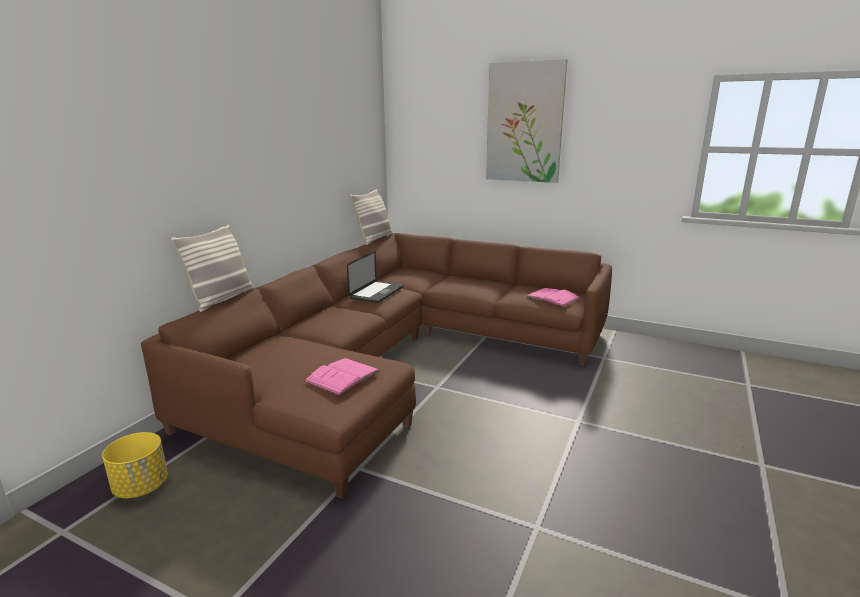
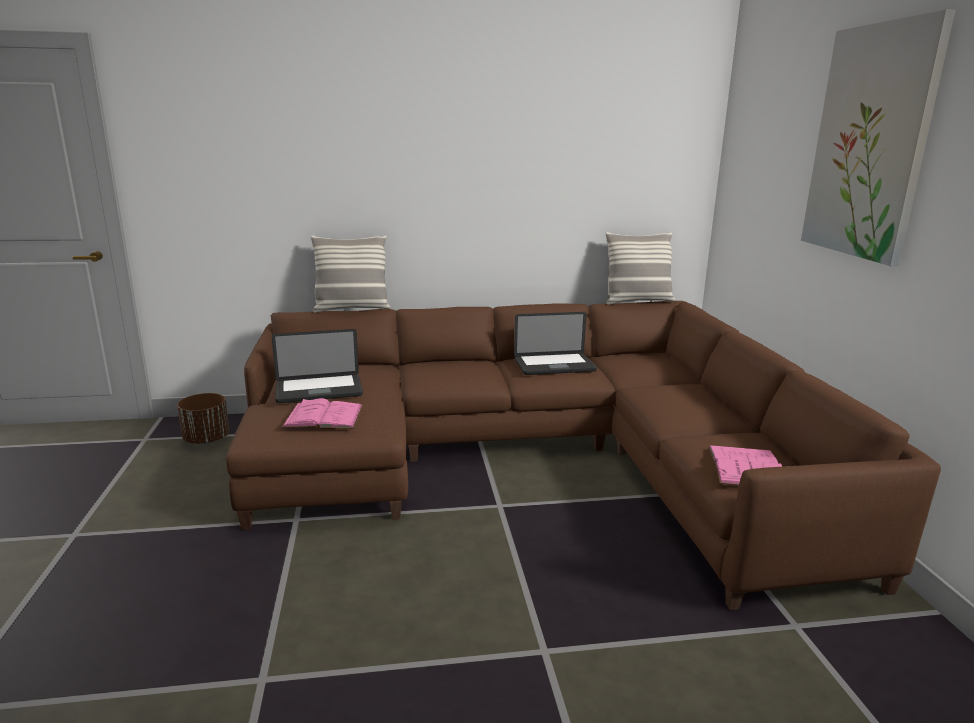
camera: 55 degrees right, 0 degrees up
yellow planter [102,432,168,498] -> brown planter [177,393,230,444]
none -> laptop [272,329,363,403]

